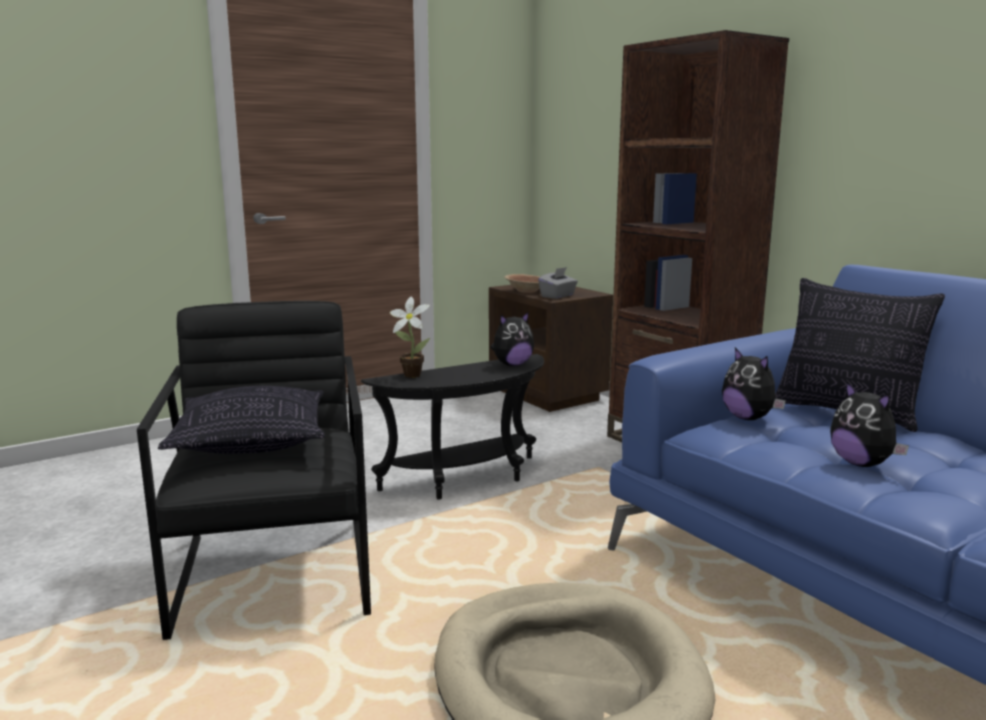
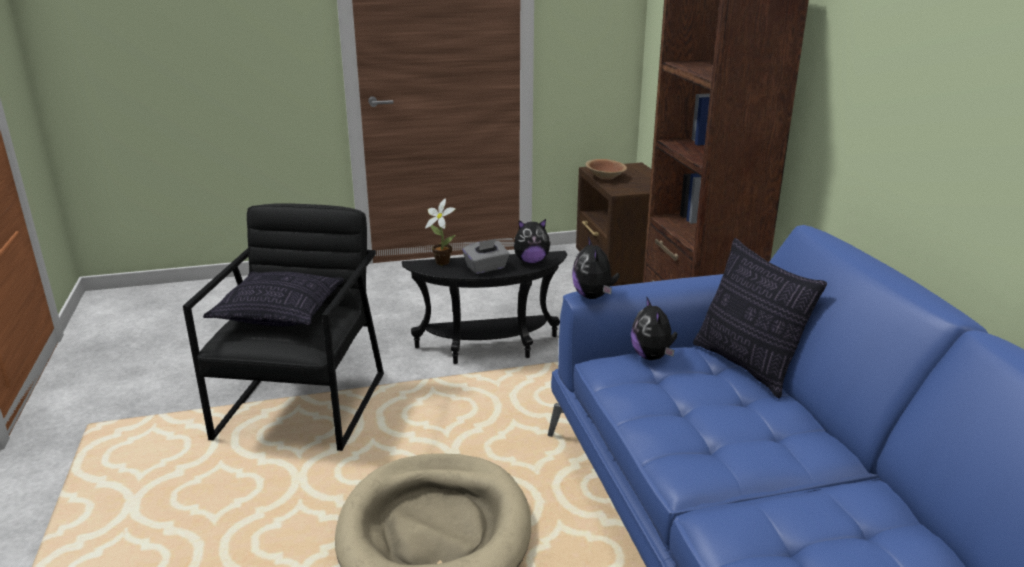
camera: 20 degrees right, 10 degrees up
grey tissue box [538,267,578,299] -> grey tissue box moved to [463,239,509,274]
plush toy [830,382,909,467] -> plush toy moved to [572,237,620,299]

